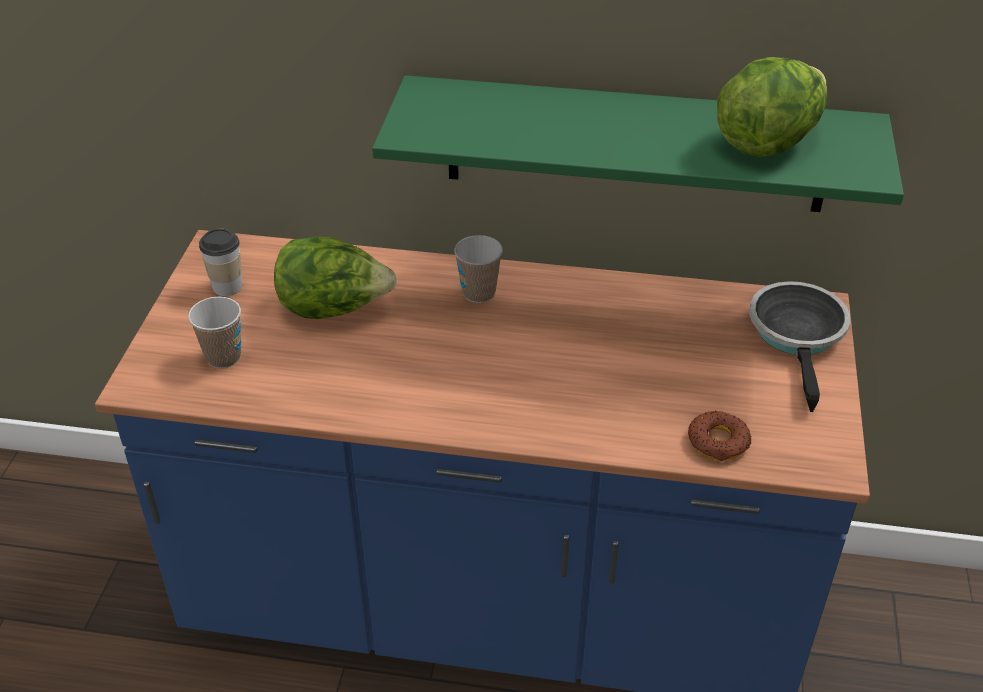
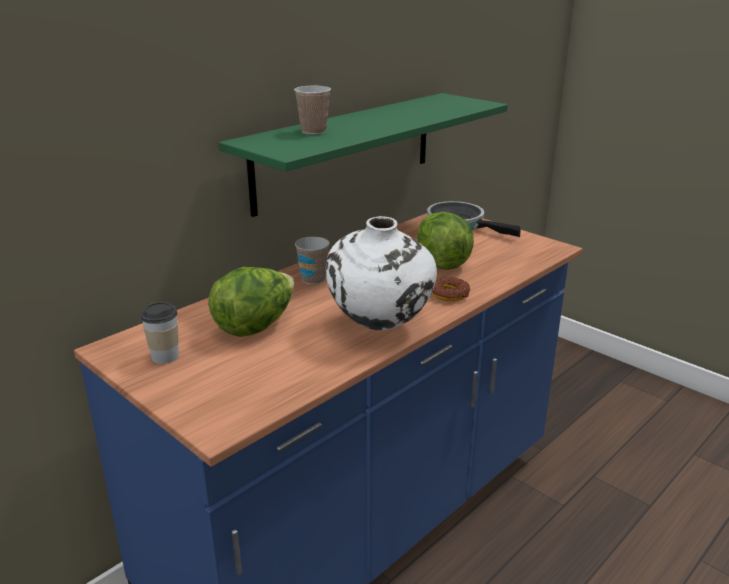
camera: 55 degrees left, 15 degrees down
cup [188,297,241,368] -> cup moved to [294,86,331,135]
donut [688,411,752,461] -> donut moved to [432,277,470,301]
lettuce [717,57,827,157] -> lettuce moved to [417,212,474,270]
none -> white vase [326,216,437,331]

